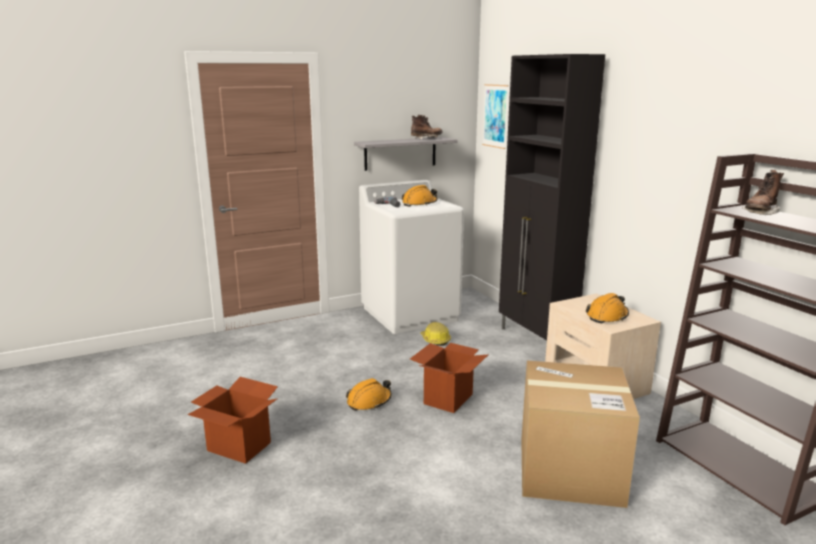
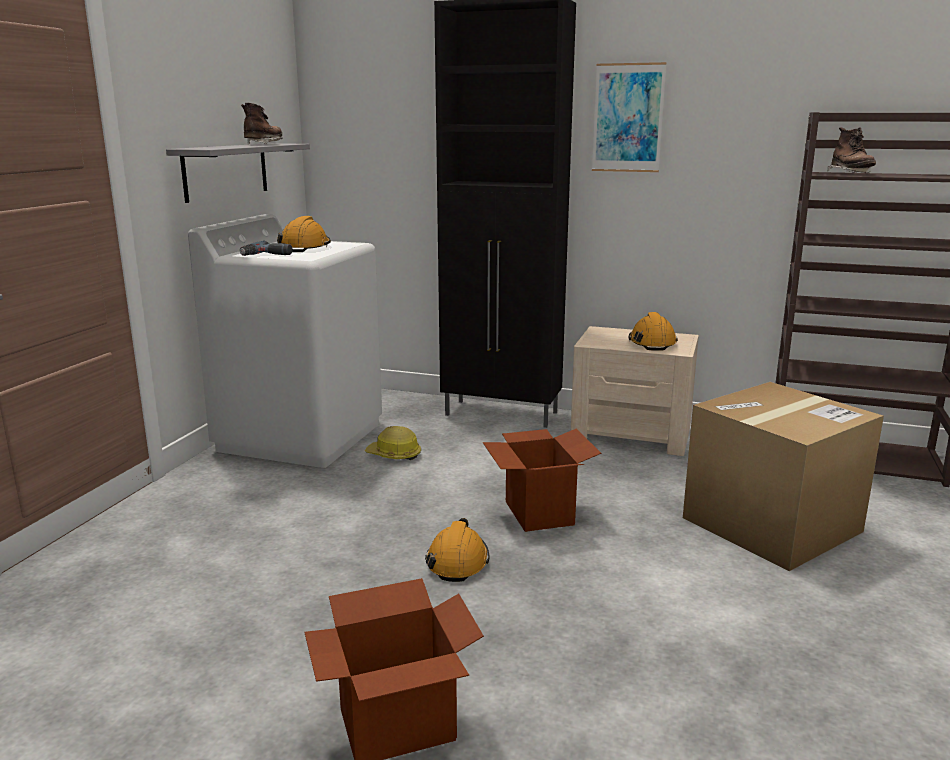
camera: 45 degrees left, 0 degrees up
picture [482,84,509,149] -> picture moved to [592,62,667,172]

